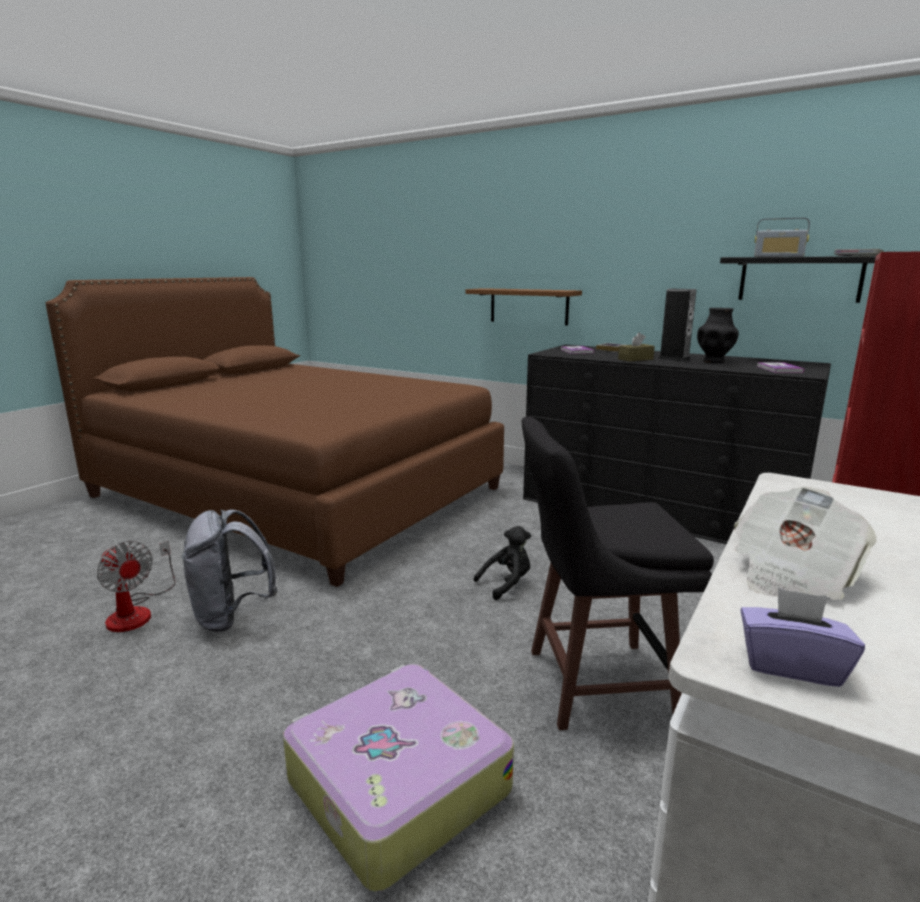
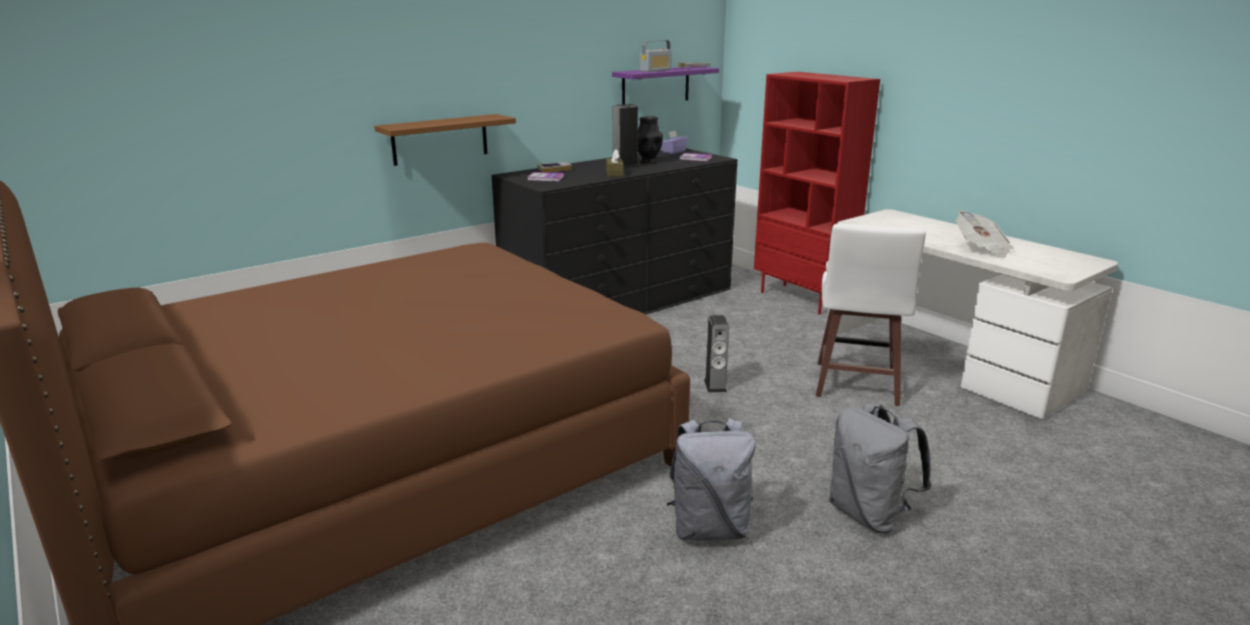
camera: 70 degrees left, 5 degrees up
fan [97,541,176,632] -> none
suitcase [283,664,514,892] -> none
black plush toy [474,526,531,600] -> speaker [704,315,729,393]
black stool [522,417,714,730] -> white stool [816,224,926,406]
black shelf [720,256,876,303] -> purple shelf [612,67,719,104]
purple tissue box [740,588,865,687] -> purple tissue box moved to [661,130,688,154]
none -> grey backpack [829,403,931,533]

